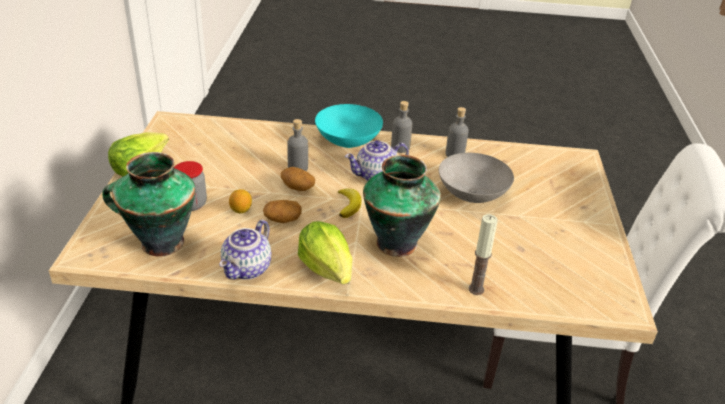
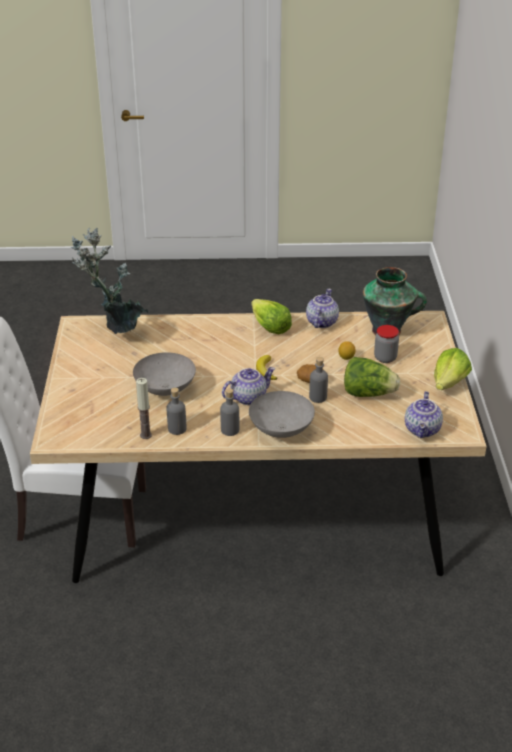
camera: 175 degrees right, 0 degrees up
potato [263,200,301,223] -> none
turquoise bowl [315,104,383,148] -> grey bowl [249,391,315,438]
vase [363,155,441,257] -> none
candle [469,214,498,295] -> candle moved to [136,378,152,439]
none -> potted plant [71,228,148,334]
none -> lettuce [344,357,400,397]
none -> teapot [405,391,443,438]

